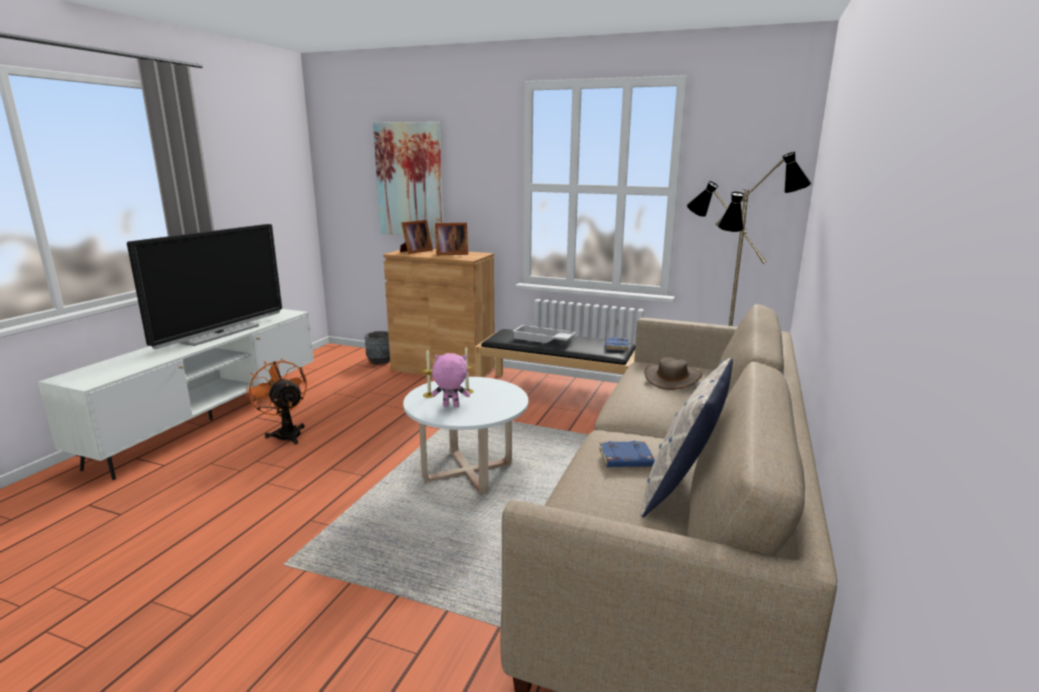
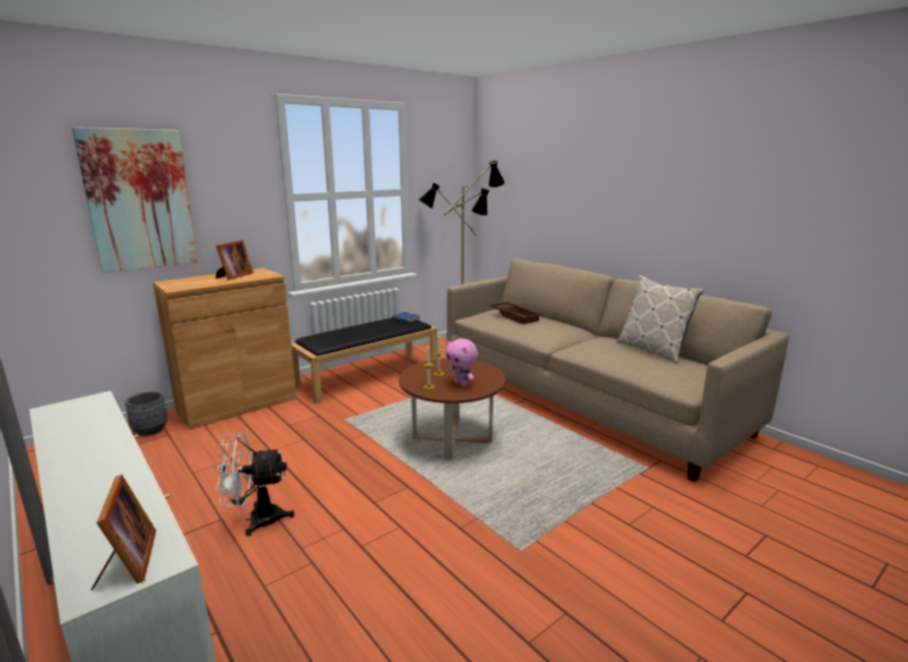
camera: 60 degrees left, 0 degrees up
television [127,224,282,349] -> none
orange fan [246,359,307,445] -> white fan [214,433,295,536]
picture frame [400,220,433,254] -> picture frame moved to [91,474,156,590]
white coffee table [403,377,528,494] -> brown coffee table [399,358,506,460]
pink plush toy [431,353,470,407] -> pink plush toy turned 75 degrees counterclockwise [445,338,478,387]
white tray [512,325,576,343] -> none
blue book [599,441,655,467] -> none
brown hat [644,357,702,390] -> brown tray [490,302,541,324]

